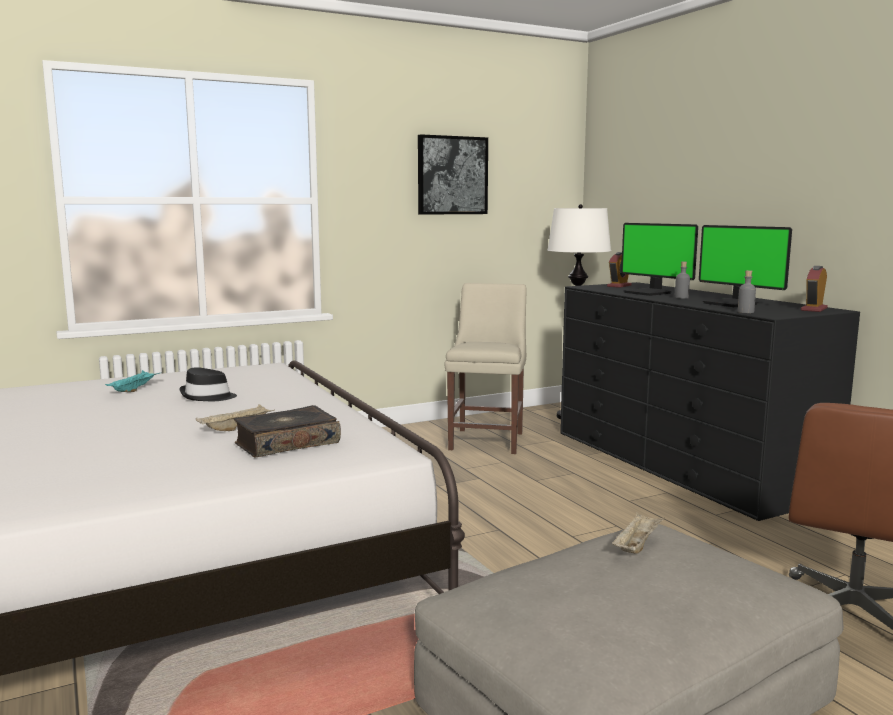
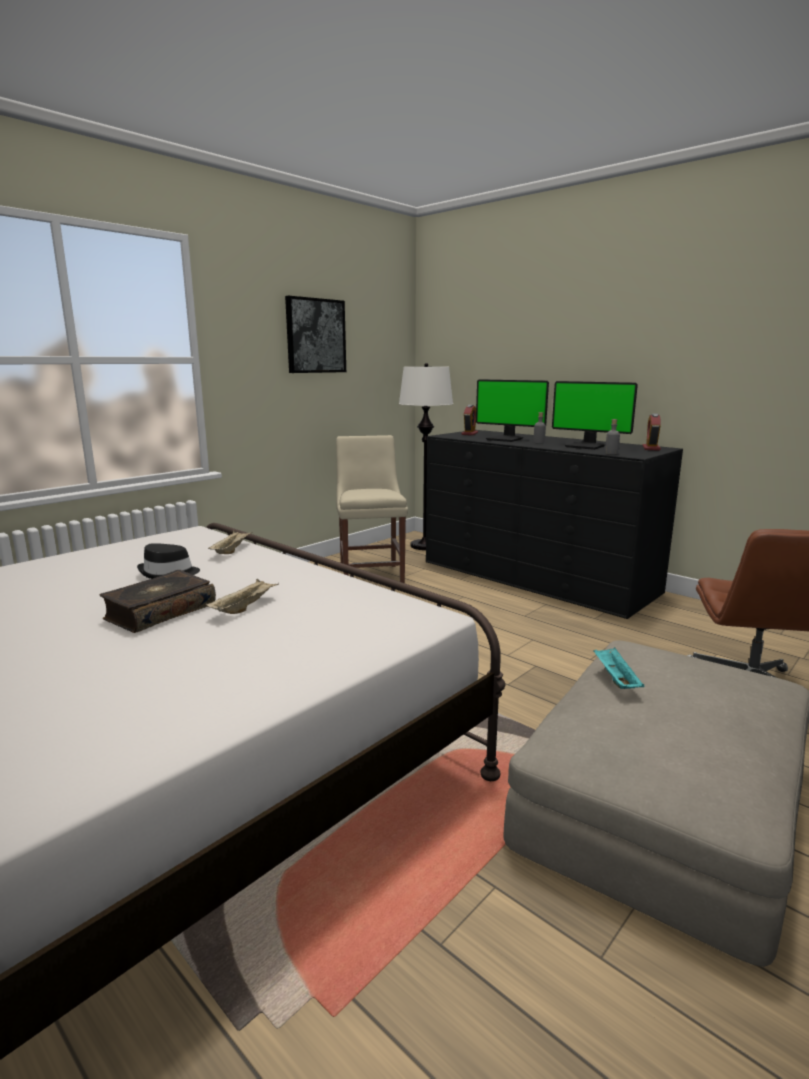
camera: 20 degrees left, 5 degrees up
turquoise tray [105,370,159,392] -> turquoise tray moved to [593,648,645,689]
book [234,405,341,458] -> book moved to [100,570,216,633]
beige tray [612,512,664,554] -> beige tray moved to [208,531,251,554]

